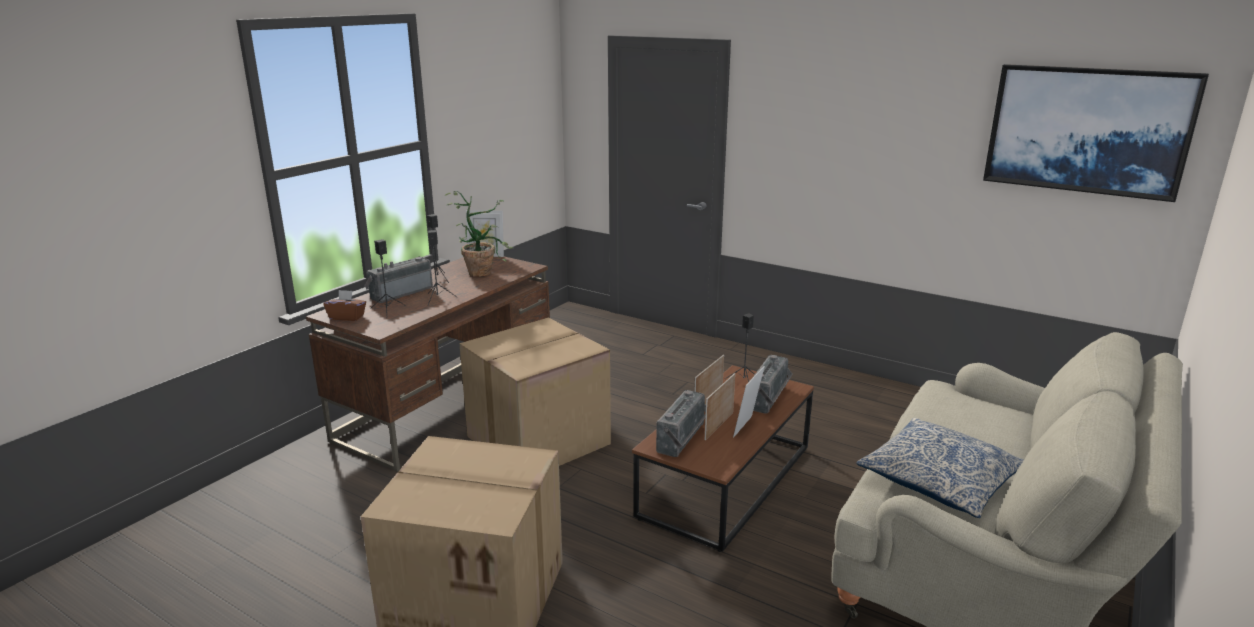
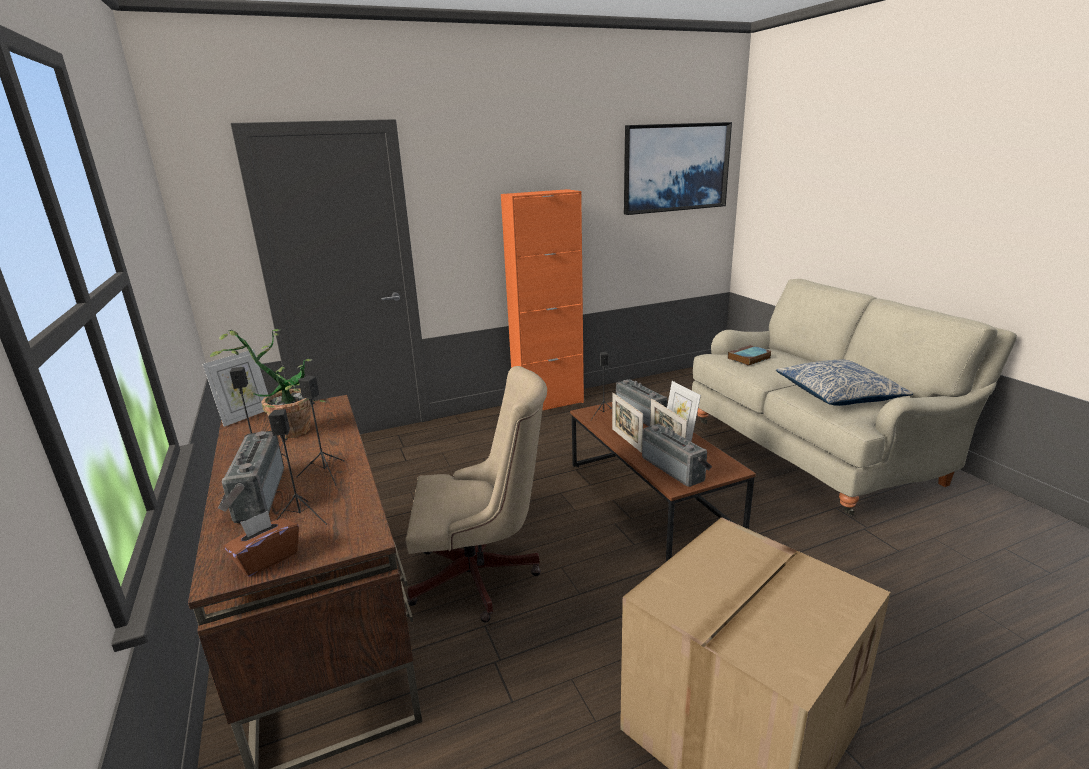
camera: 55 degrees left, 0 degrees up
cardboard box [459,317,611,466] -> beige office chair [406,366,547,623]
none -> orange cabinet [501,189,584,411]
none -> book [728,345,771,366]

